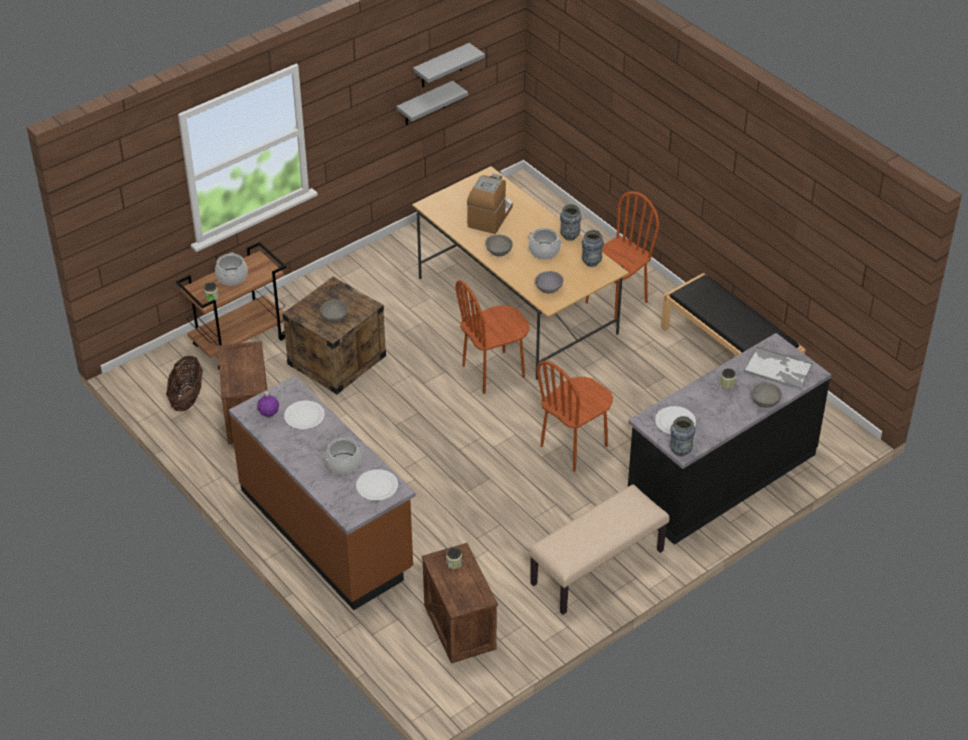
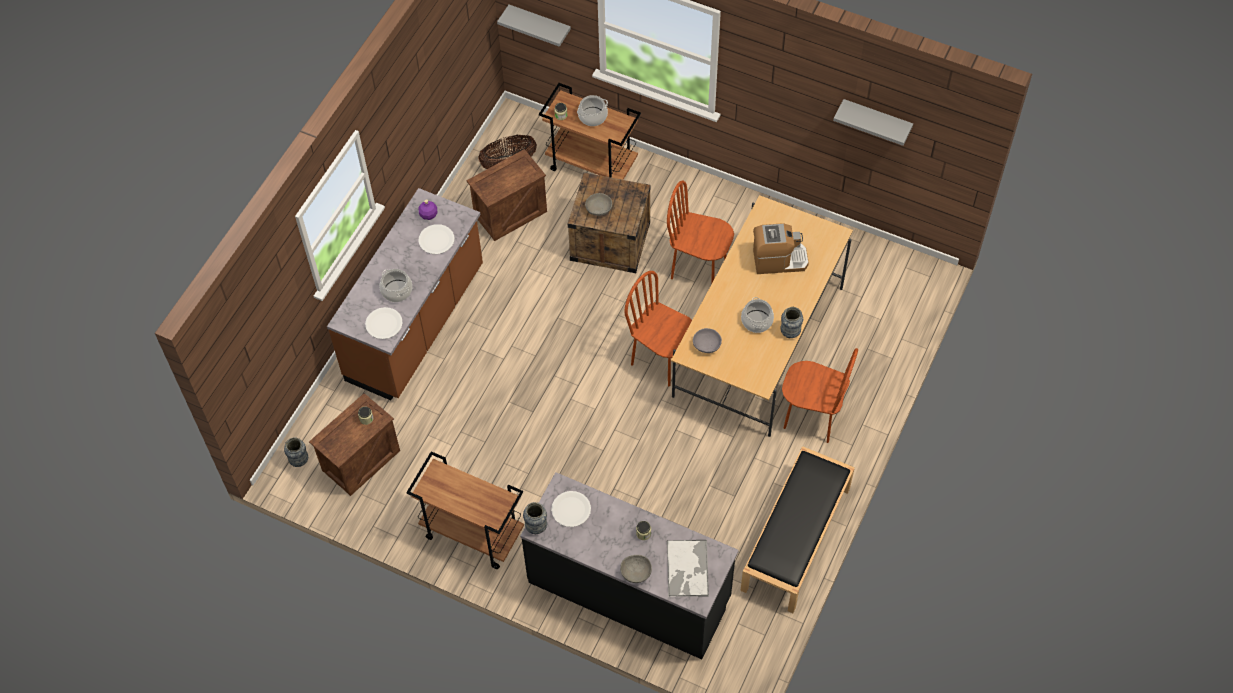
camera: 65 degrees right, 15 degrees up
grey shelf [396,81,468,125] -> grey shelf moved to [497,5,571,47]
grey bowl [485,235,513,256] -> none
beige bench [529,484,669,615] -> brown cart [406,451,524,569]
brown chair [536,361,613,472] -> brown chair moved to [667,180,734,282]
vase [582,230,604,267] -> vase moved to [284,437,308,467]

